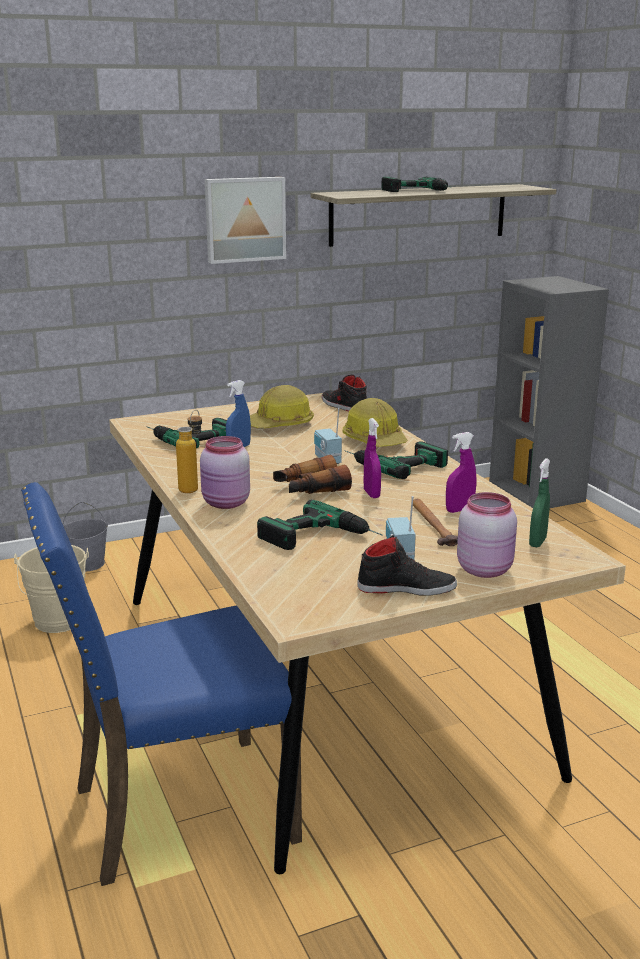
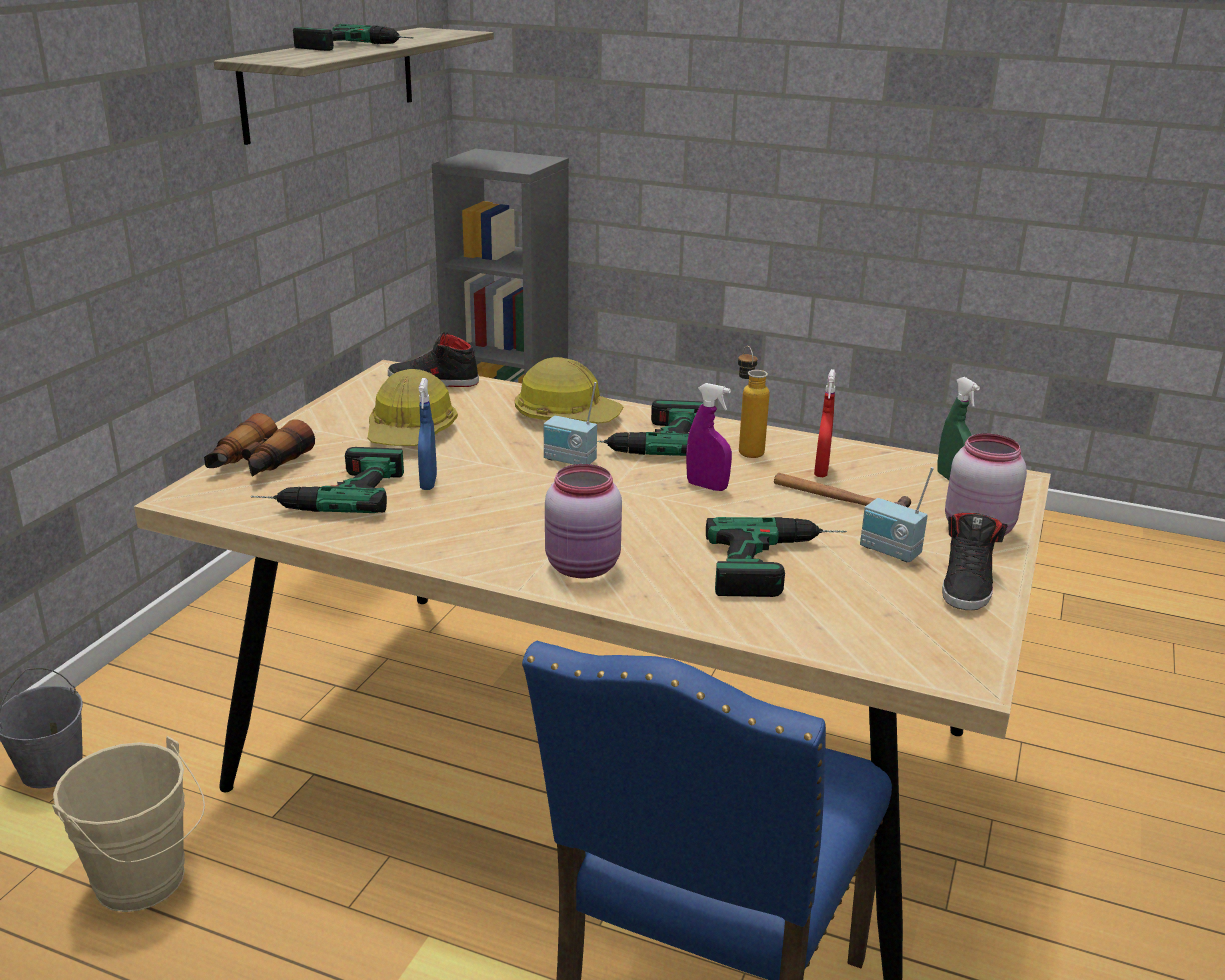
camera: 45 degrees left, 5 degrees up
bottle [176,410,202,493] -> bottle moved to [738,346,770,458]
picture [205,177,286,264] -> none
binoculars [273,455,352,494] -> binoculars moved to [204,413,315,477]
black shoe [357,535,457,596] -> black shoe turned 150 degrees clockwise [942,513,1008,610]
purple spray bottle [446,432,476,513] -> red spray bottle [814,369,836,477]

